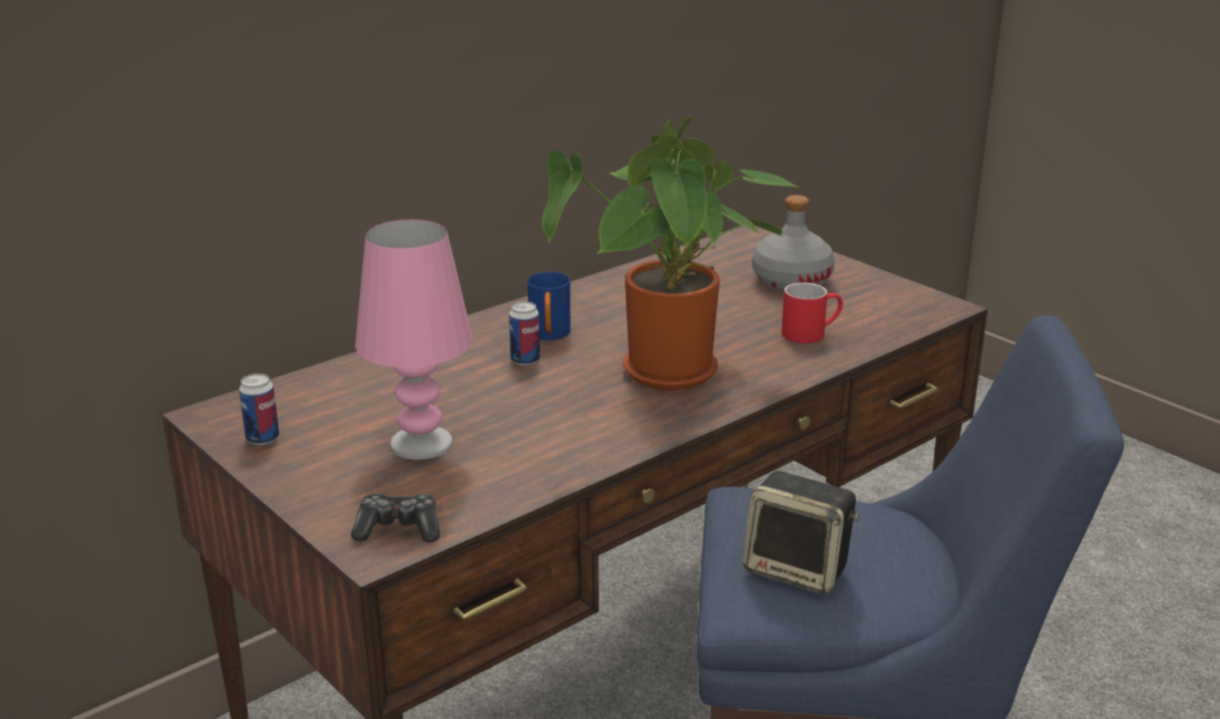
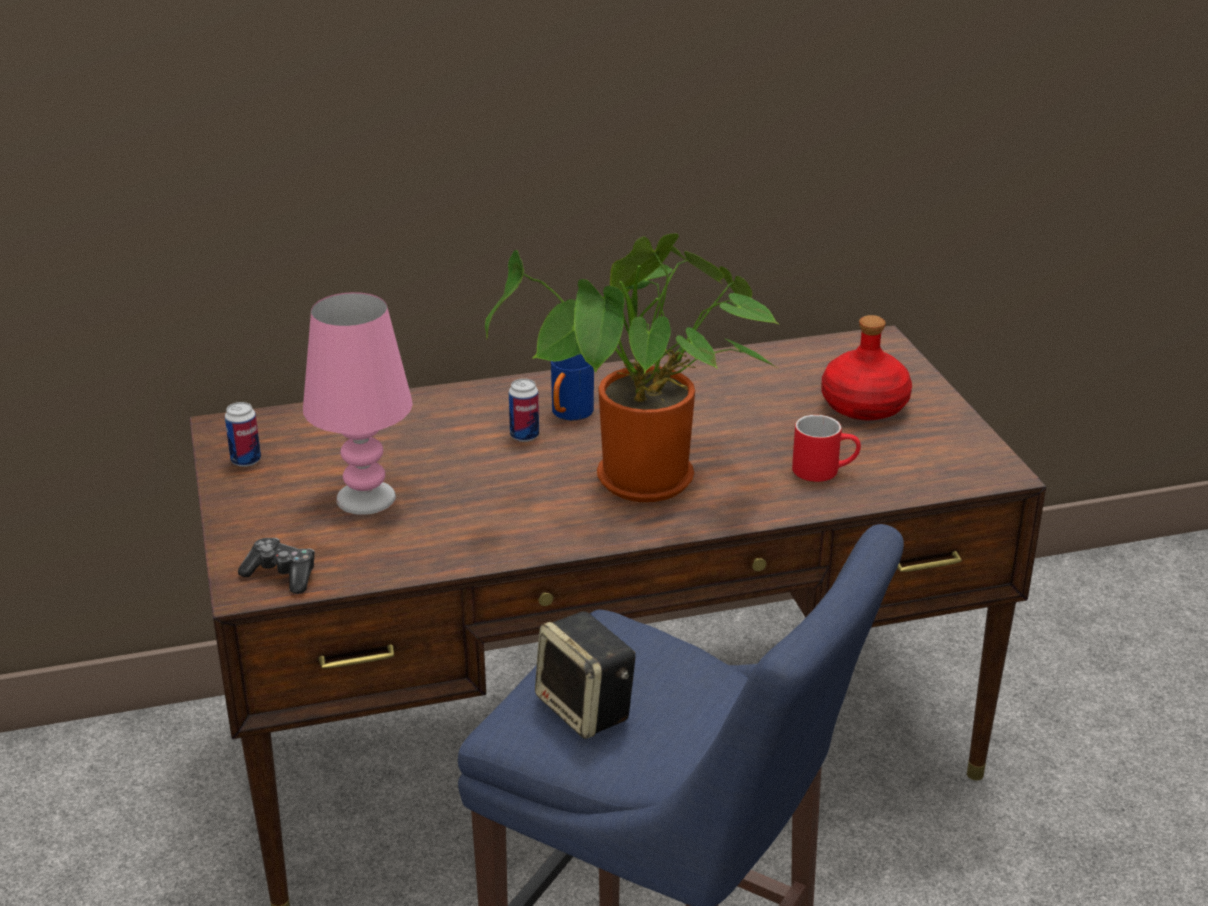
camera: 25 degrees right, 5 degrees up
grey bottle [752,195,835,291] -> red bottle [821,315,912,420]

